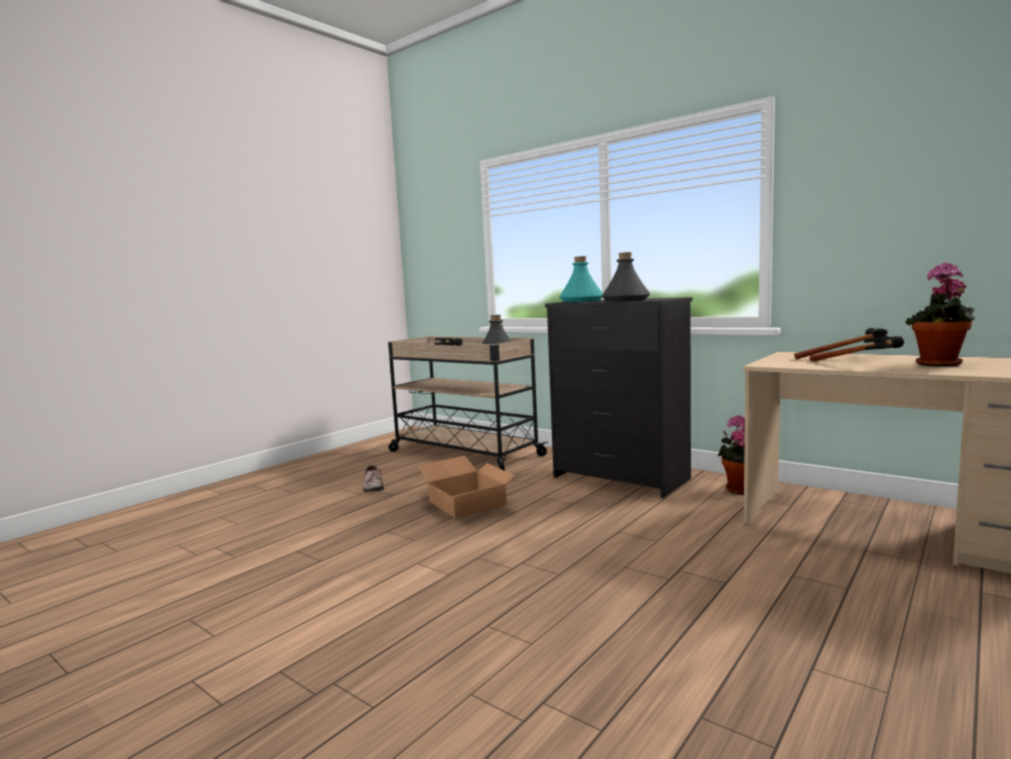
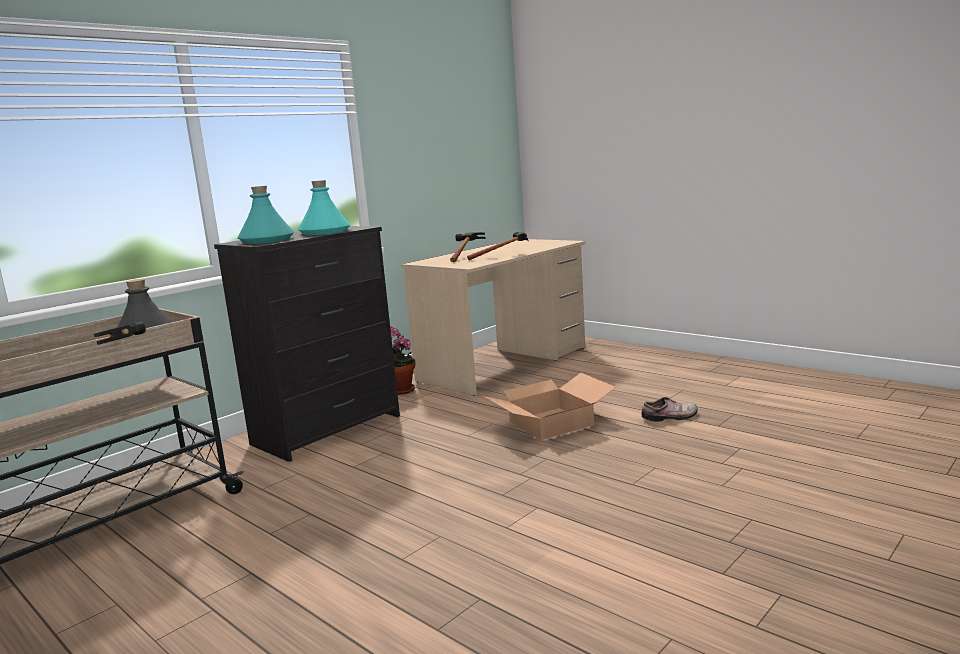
camera: 85 degrees left, 5 degrees up
shoe [363,465,384,492] -> shoe moved to [641,397,698,422]
cardboard box [417,456,517,519] -> cardboard box moved to [484,373,615,440]
grey bottle [602,252,650,302] -> turquoise bottle [298,180,351,235]
potted plant [906,262,975,366] -> none

